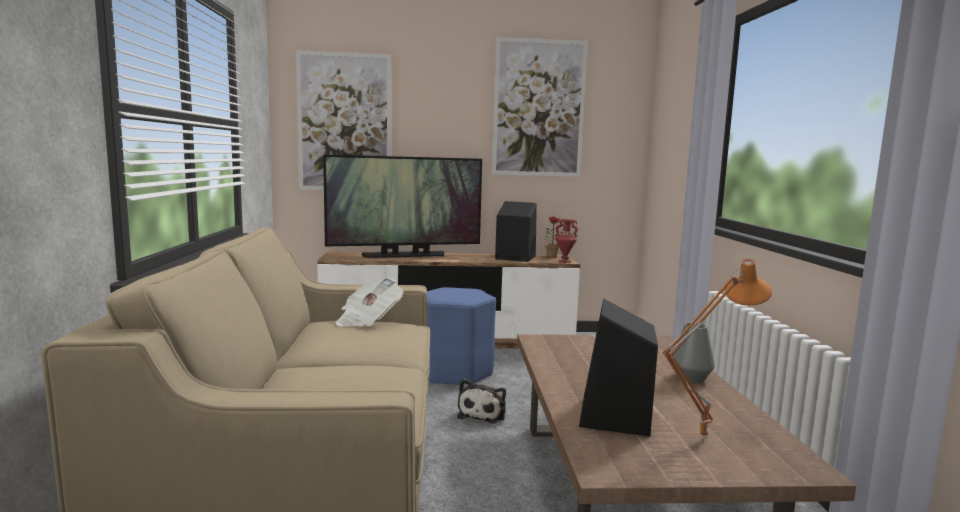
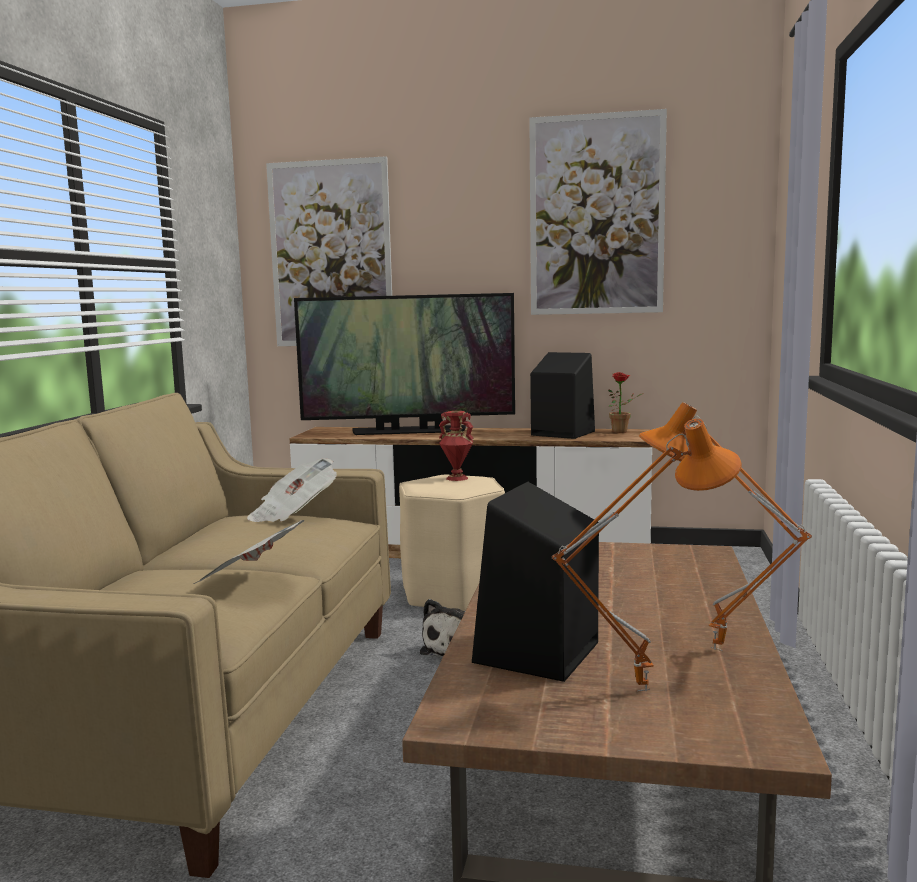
camera: 15 degrees right, 0 degrees up
blue stool [427,287,496,385] -> beige stool [399,475,505,611]
red vase [555,219,578,263] -> red vase moved to [439,411,473,481]
grey vase [671,322,715,383] -> none
none -> newspaper [193,520,305,584]
none -> orange table lamp [639,402,812,651]

